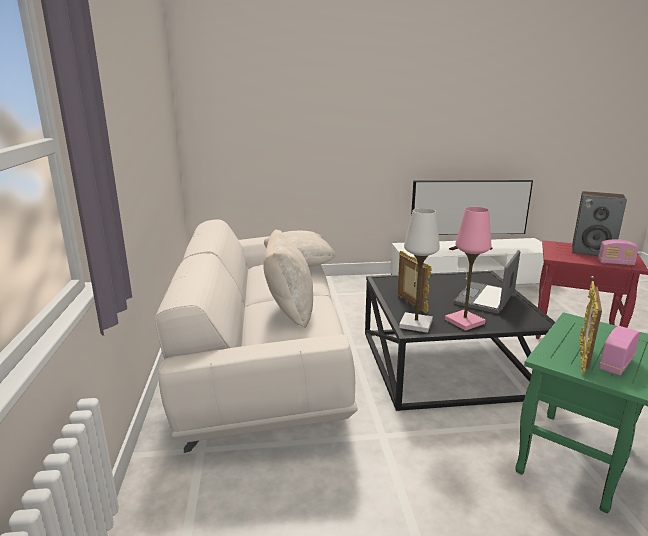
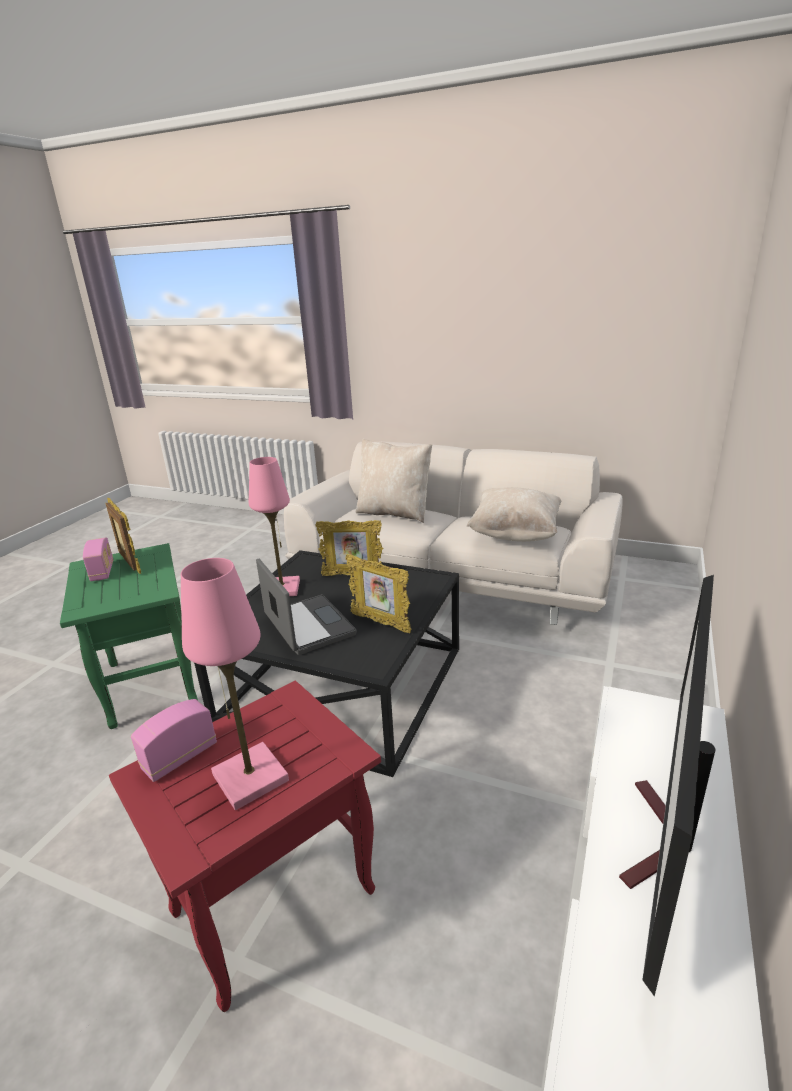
camera: 120 degrees right, 5 degrees up
white table lamp [399,208,440,333] -> none
speaker [572,191,627,256] -> pink table lamp [181,558,289,810]
none -> picture frame [345,554,411,633]

